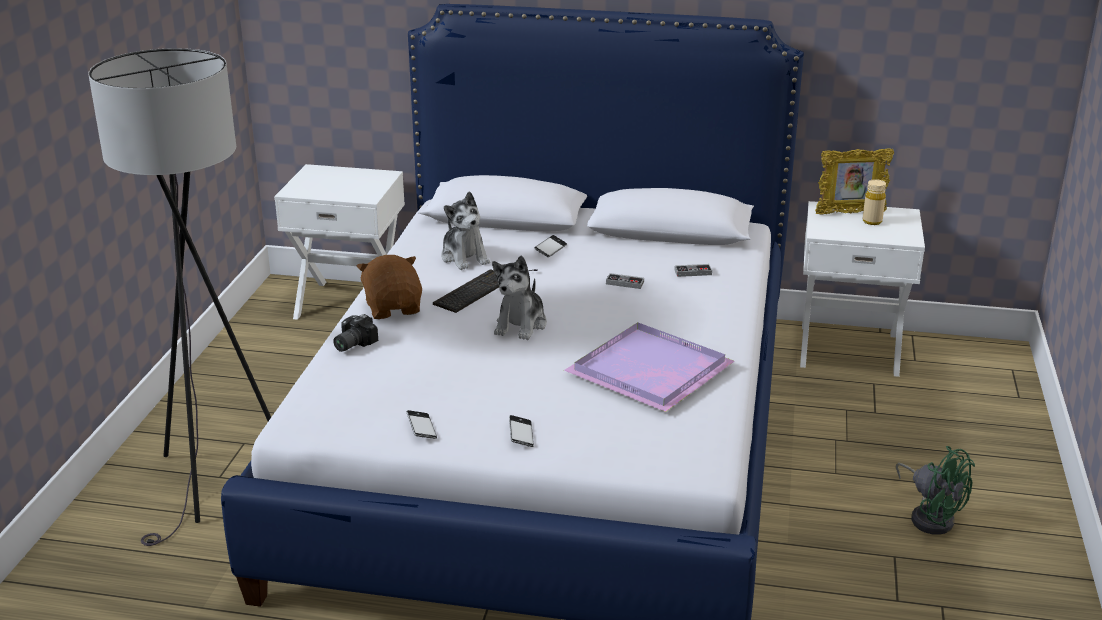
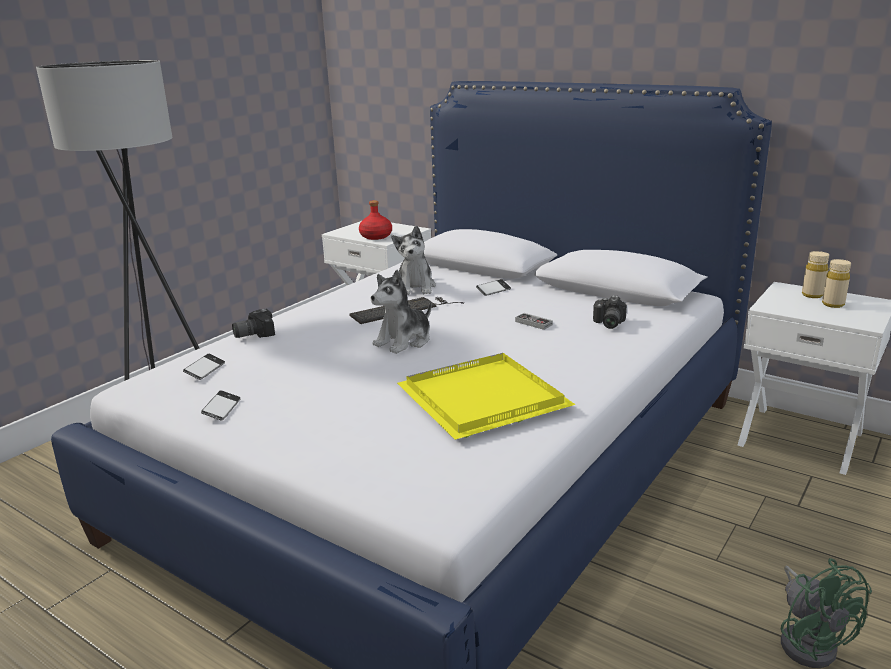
camera: 25 degrees right, 5 degrees down
brown plush toy [357,255,422,319] -> none
phone [509,415,534,447] -> phone moved to [183,354,225,380]
purple tray [564,322,735,412] -> yellow tray [397,353,576,440]
game controller [674,264,712,277] -> camera [593,295,627,329]
picture frame [815,148,894,215] -> beige bottle [802,251,829,298]
none -> red bottle [359,200,392,240]

